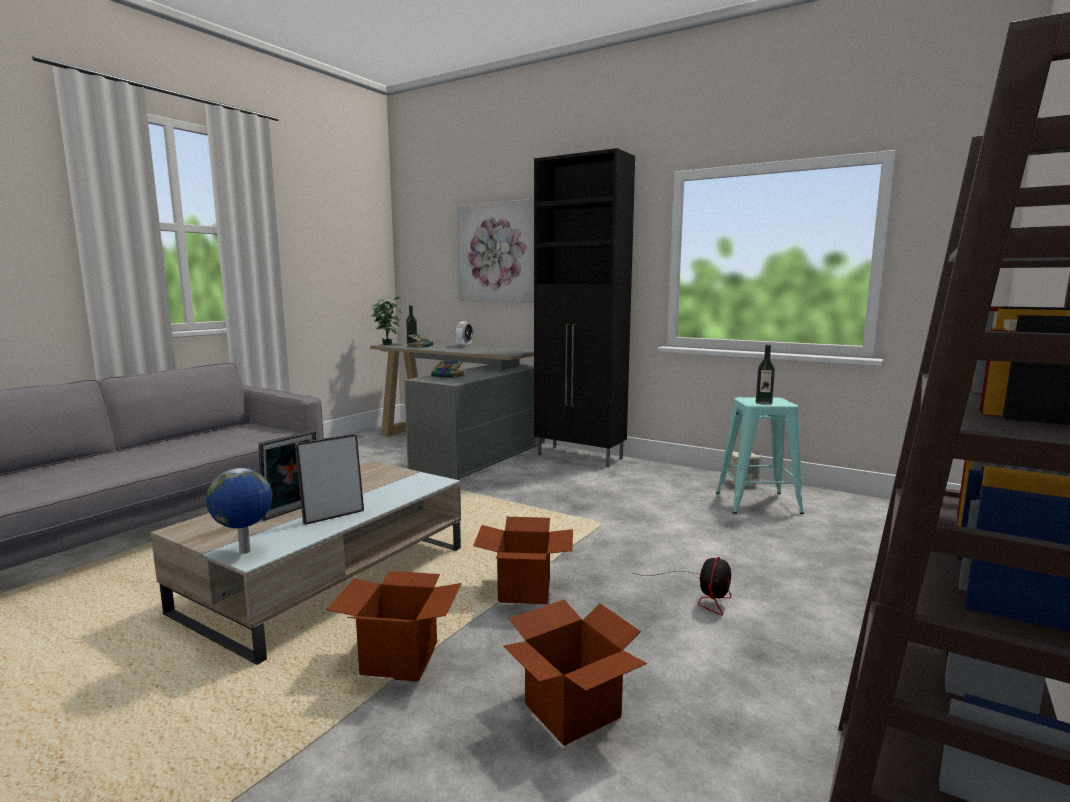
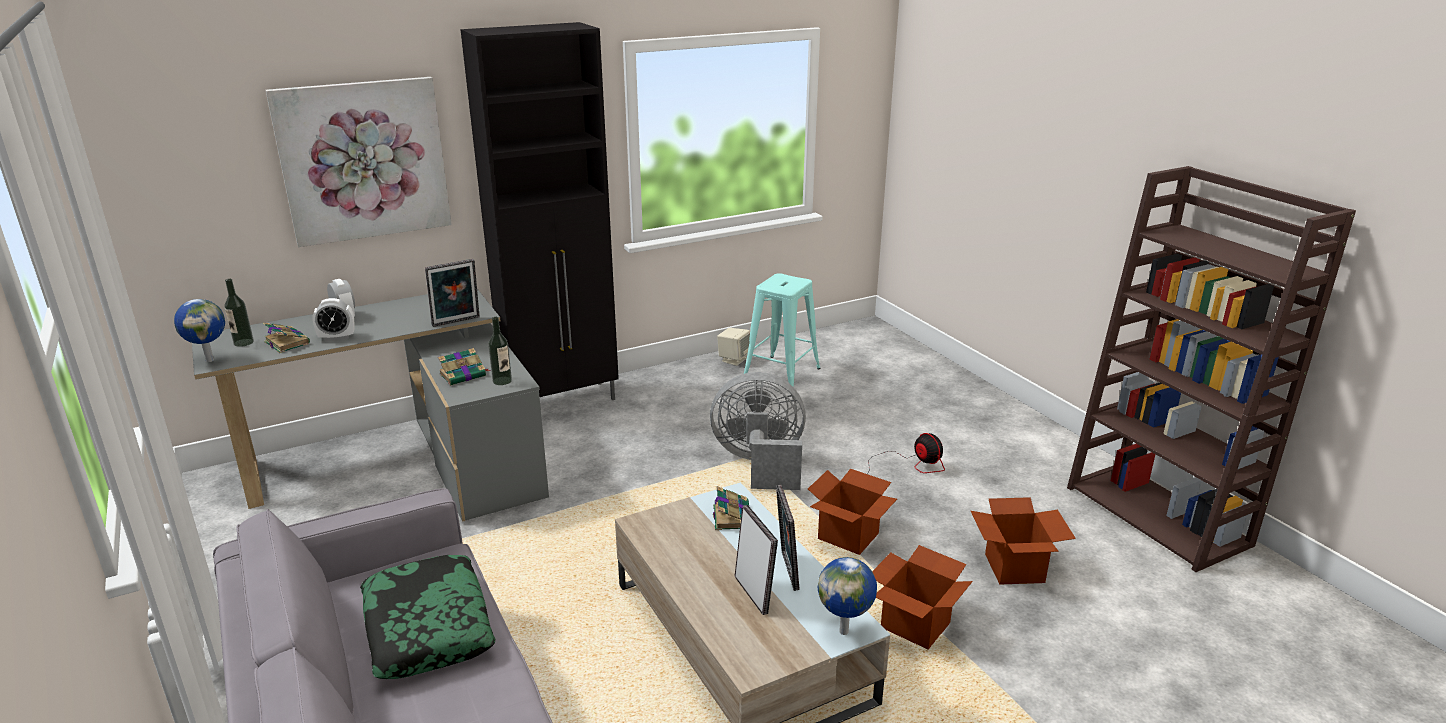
camera: 60 degrees left, 15 degrees up
potted plant [370,296,402,345] -> globe [174,299,225,362]
bottle [756,345,775,405] -> bottle moved to [488,317,512,385]
none -> alarm clock [312,298,355,341]
none -> pillow [360,555,495,679]
none -> picture frame [425,259,480,327]
none -> grey fan [710,372,806,490]
none -> book [713,486,749,530]

